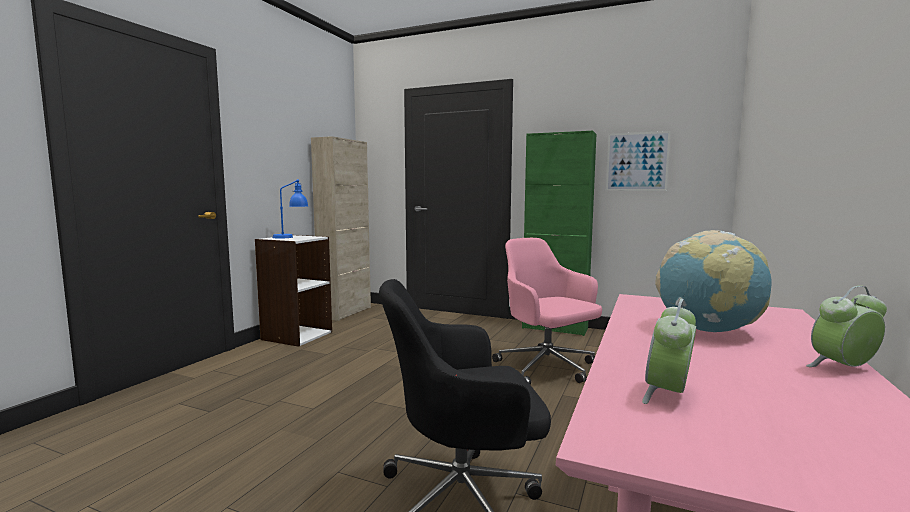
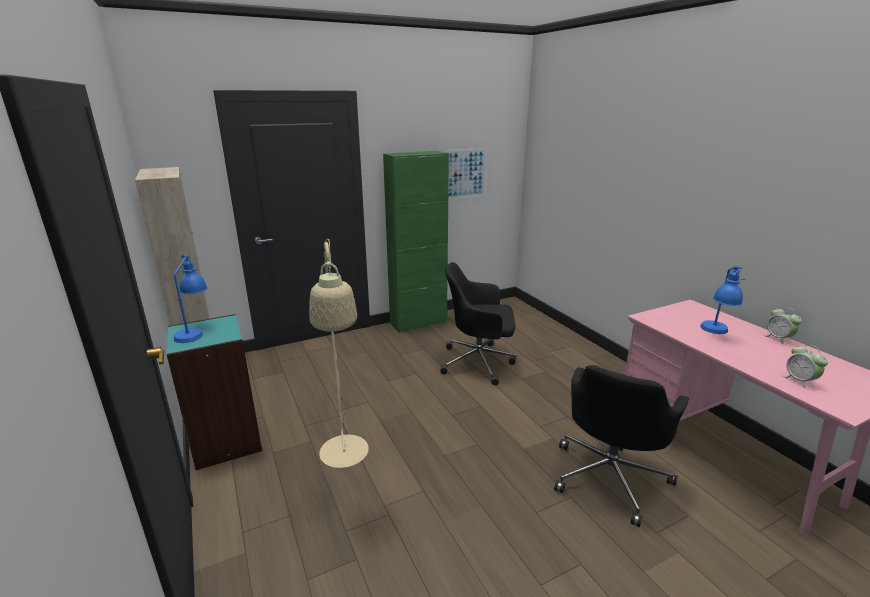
camera: 50 degrees left, 15 degrees up
white bookcase [255,235,332,347] -> turquoise bookcase [167,314,262,470]
pink office chair [492,238,602,385] -> black office chair [440,262,516,385]
globe [655,230,772,332] -> blue table lamp [700,265,746,334]
alarm clock [806,286,887,367] -> alarm clock turned 45 degrees counterclockwise [764,307,802,345]
none -> beige floor lamp [309,239,369,468]

